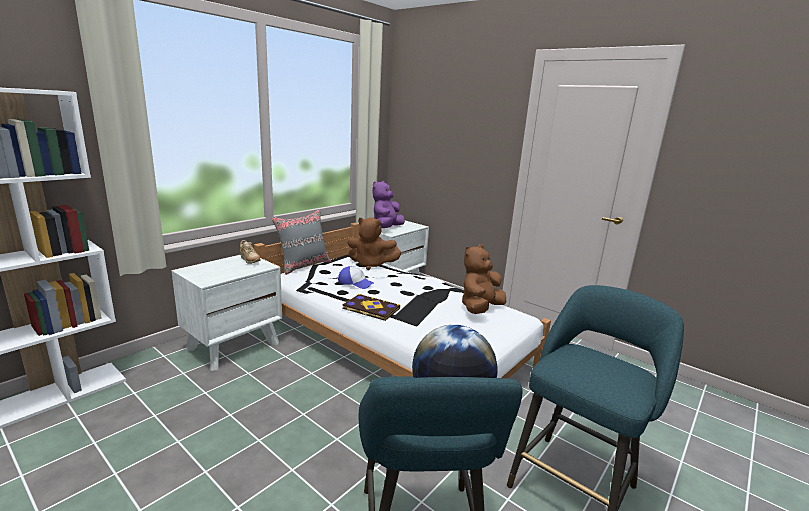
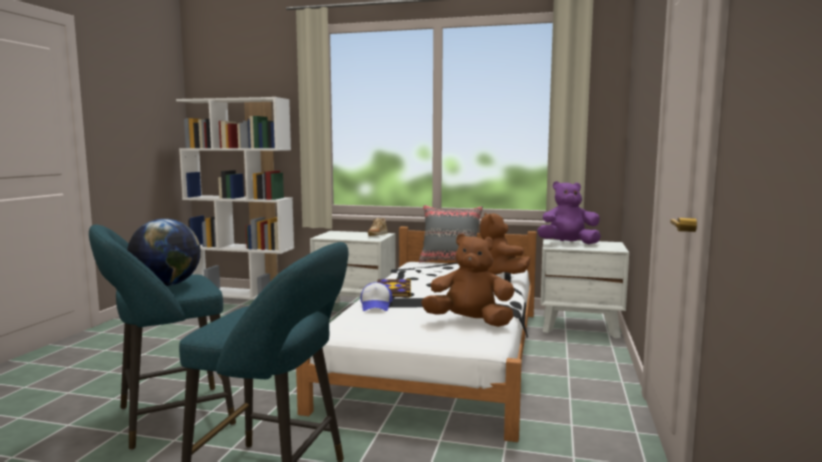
camera: 65 degrees right, 10 degrees down
cap [338,266,374,289] -> cap moved to [360,282,393,311]

